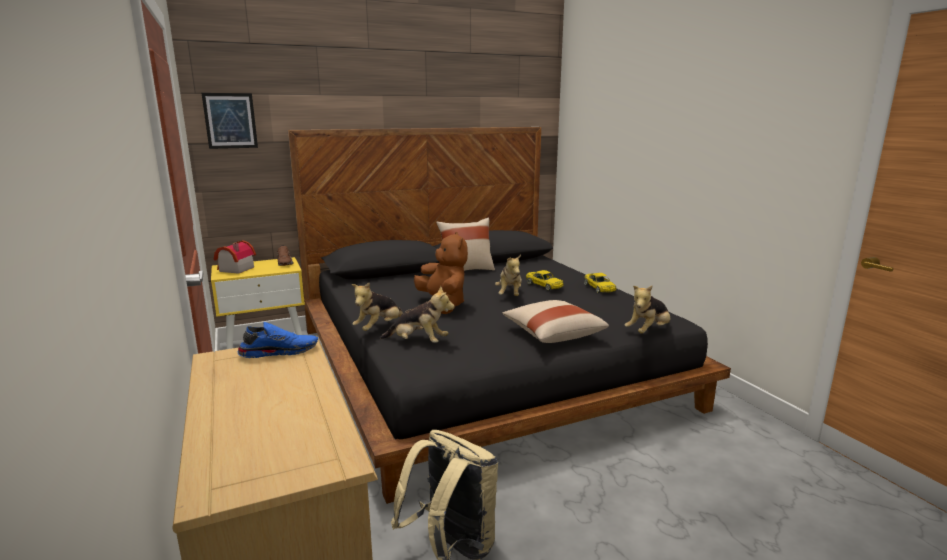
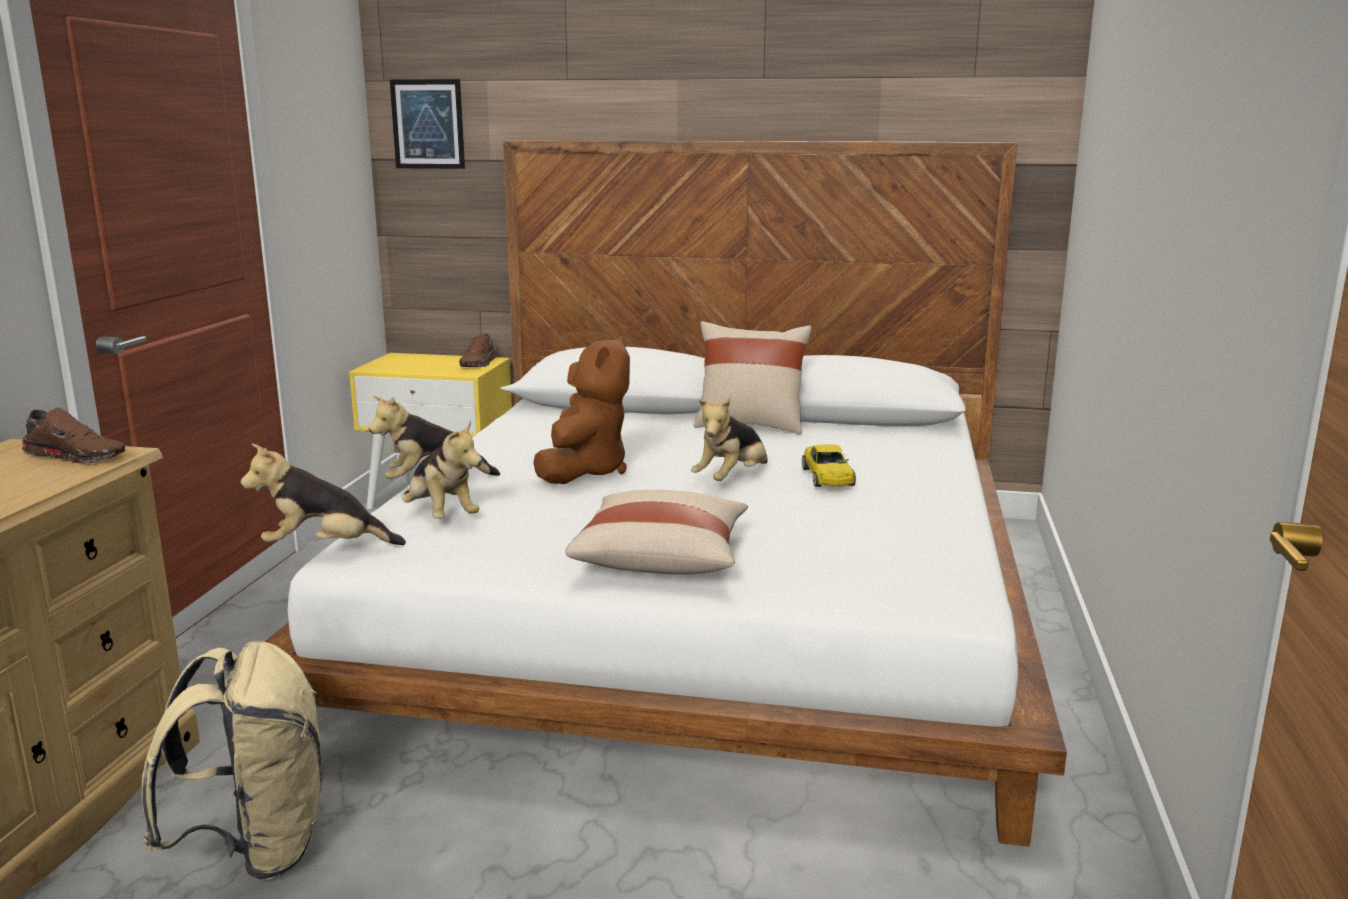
camera: 35 degrees right, 0 degrees up
toy house [214,240,256,274] -> none
blue shoe [237,322,318,358] -> brown shoe [22,408,125,464]
black bed [288,127,731,504] -> white bed [265,140,1067,847]
yellow toy car [584,273,616,293] -> none
plush toy [625,286,670,334] -> plush toy moved to [241,444,406,545]

